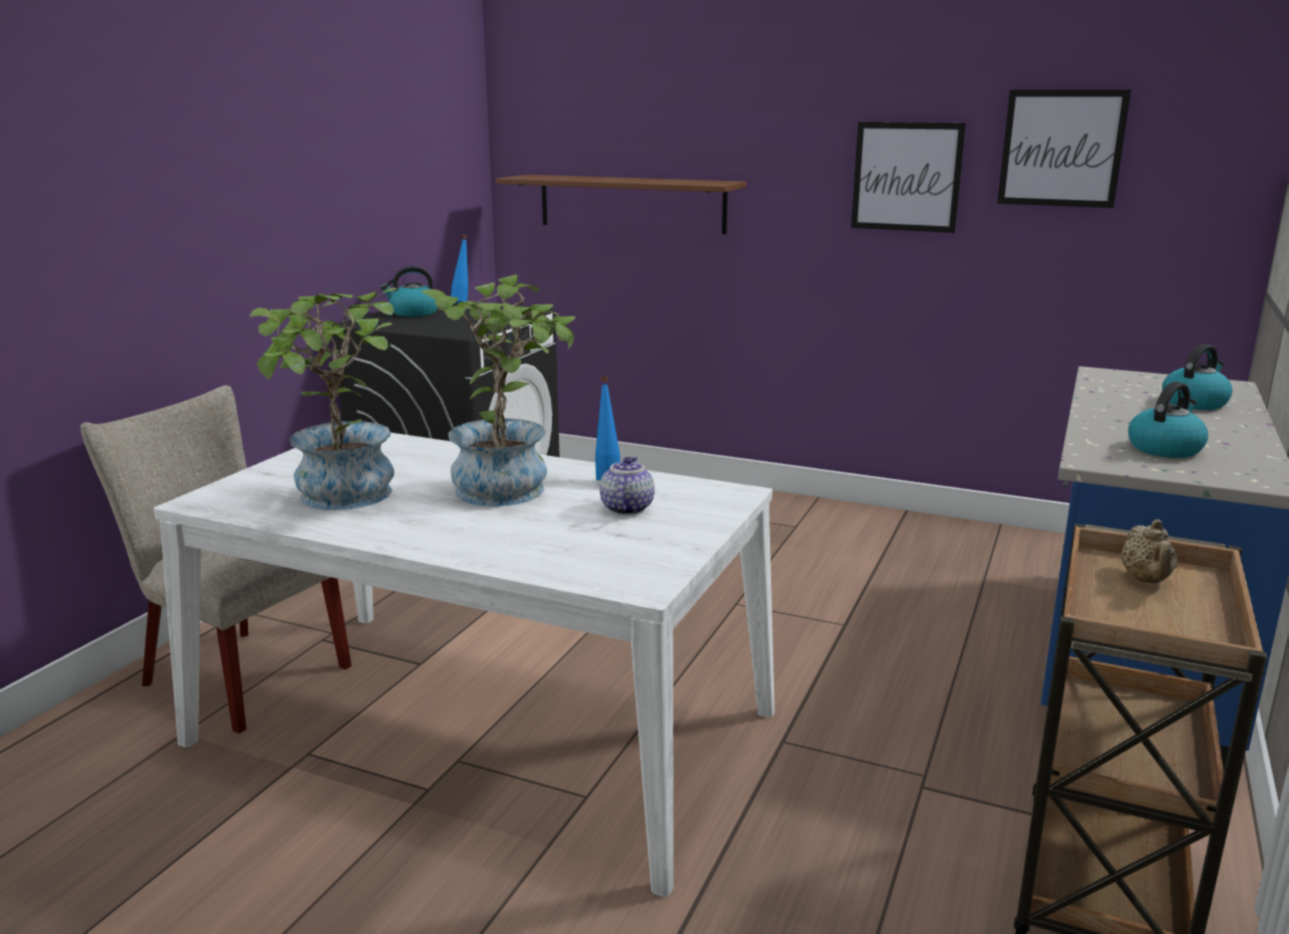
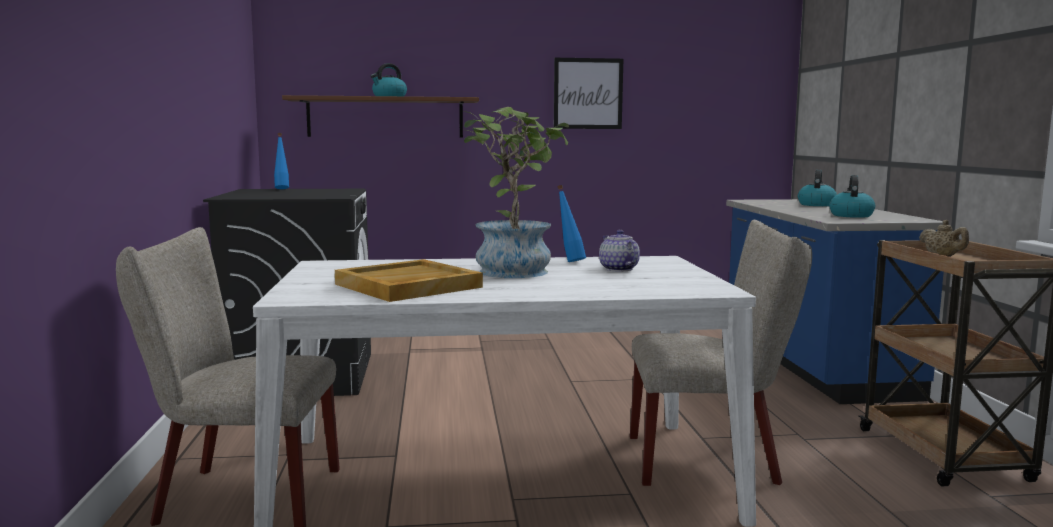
camera: 30 degrees left, 10 degrees down
potted plant [250,288,397,510] -> beige tray [335,259,483,302]
kettle [380,266,438,317] -> kettle moved to [371,63,407,96]
picture [997,90,1131,208] -> none
none -> beige chair [630,220,812,486]

